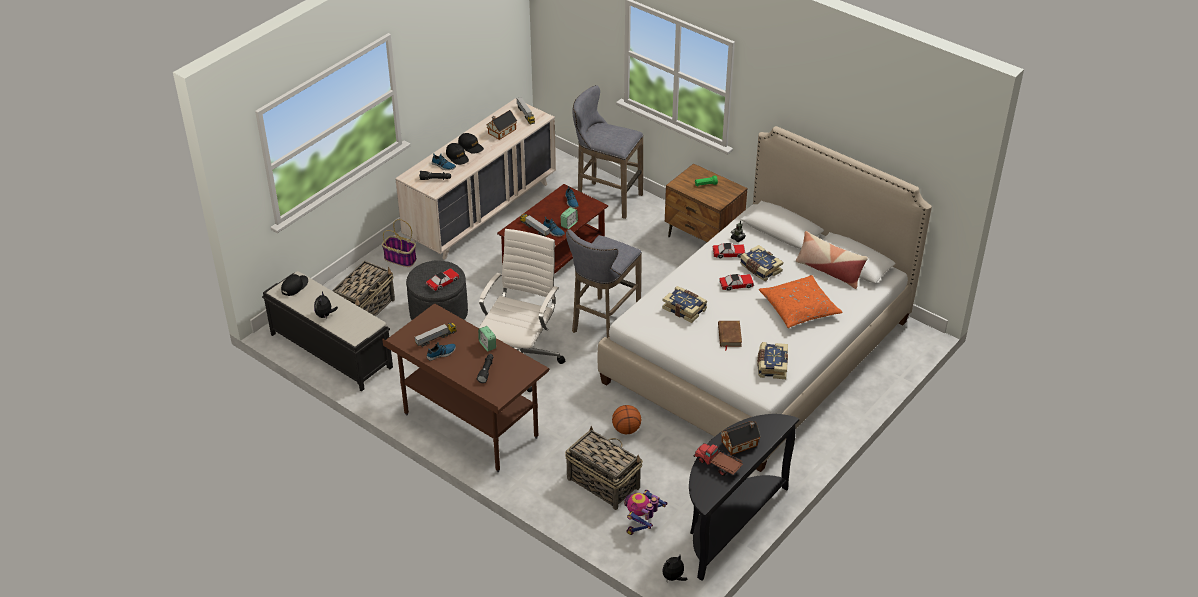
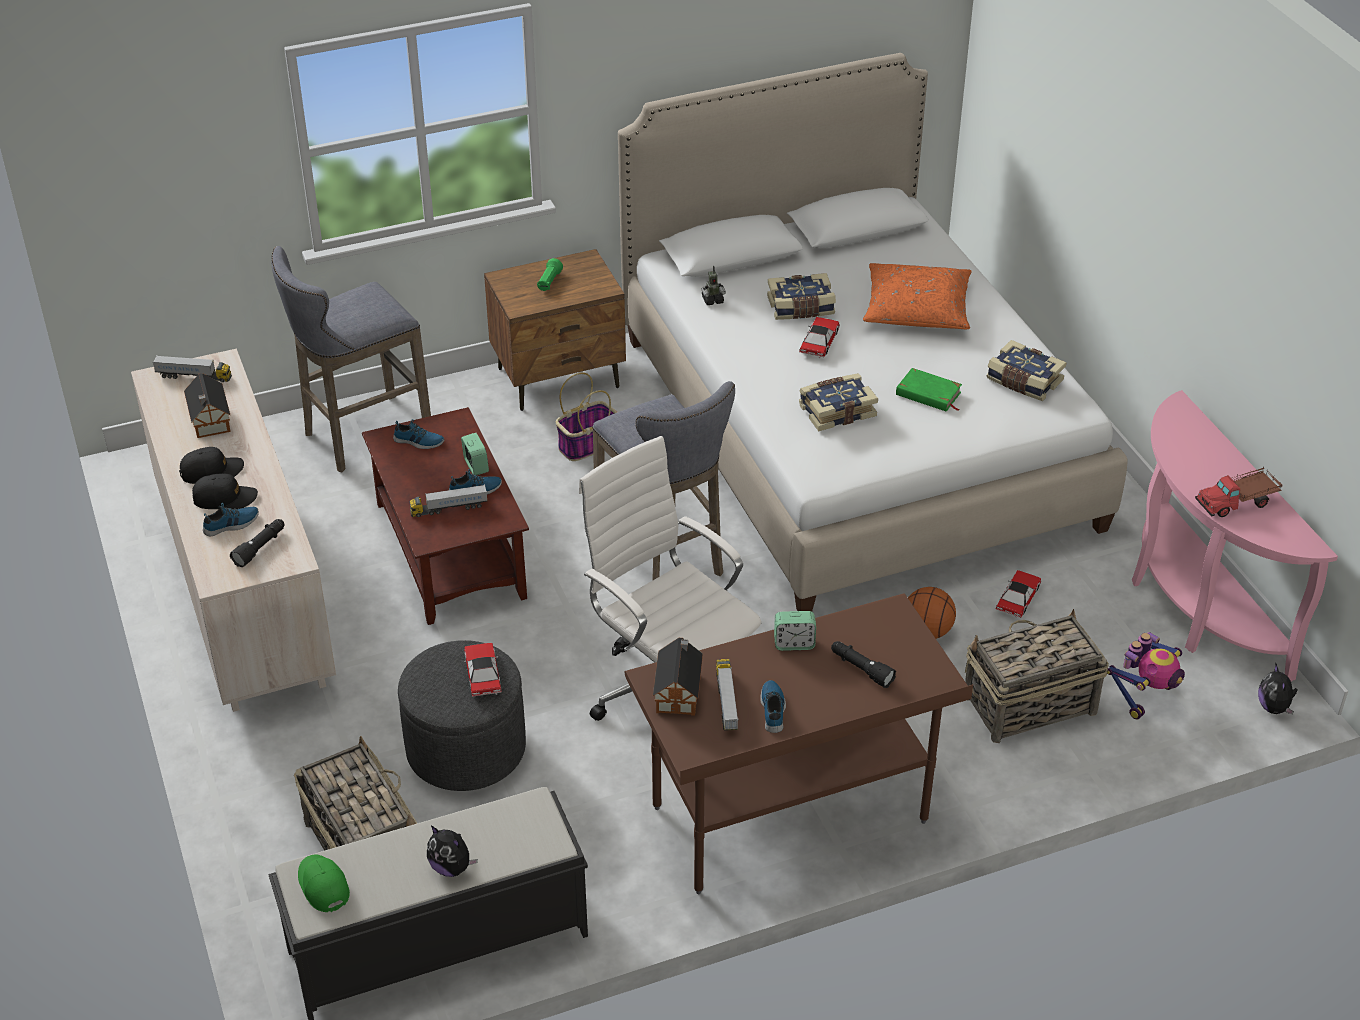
camera: 60 degrees left, 0 degrees up
black cap [281,274,308,296] -> green cap [298,854,350,913]
basket [382,219,417,267] -> basket moved to [556,372,617,461]
toy robot [624,490,668,535] -> toy robot turned 105 degrees counterclockwise [1107,632,1185,720]
black console table [689,414,799,581] -> pink console table [1132,390,1338,682]
toy car [712,243,745,258] -> toy car moved to [996,570,1041,618]
brown book [718,321,742,351] -> green book [896,368,962,412]
toy house [721,421,761,455] -> toy house moved to [653,638,703,716]
pillow [796,231,868,289] -> none

